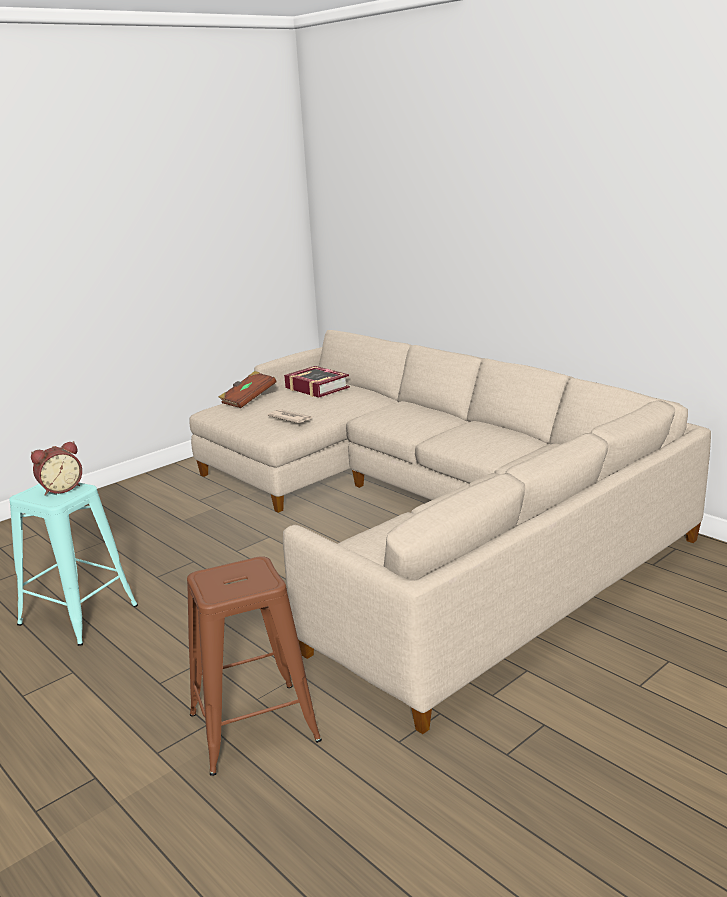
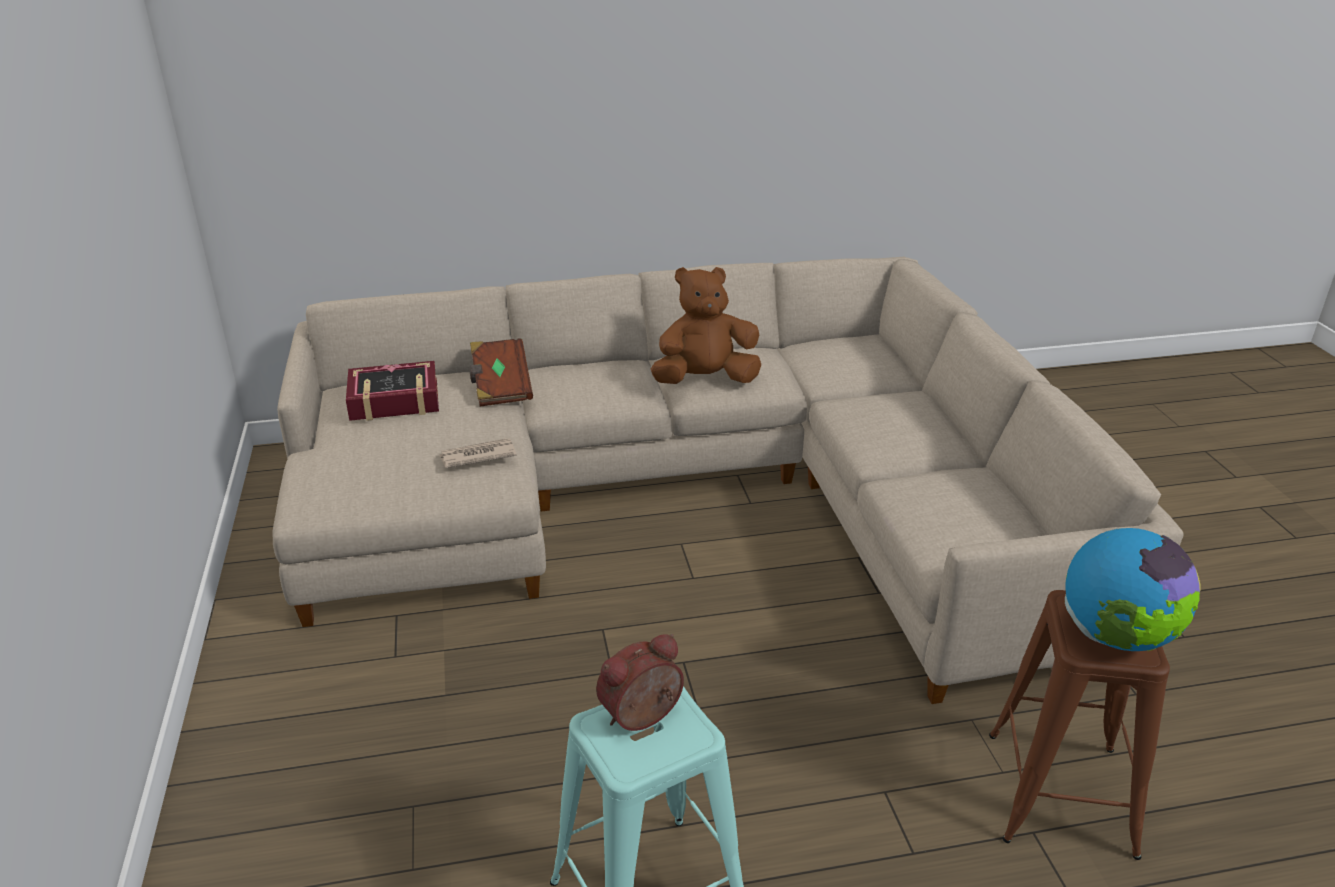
camera: 60 degrees left, 10 degrees up
alarm clock [31,441,82,496] -> alarm clock turned 120 degrees counterclockwise [596,634,684,731]
brown book [219,371,277,408] -> brown book moved to [470,338,533,407]
none -> brown plush toy [651,267,761,384]
none -> globe [1065,528,1200,651]

